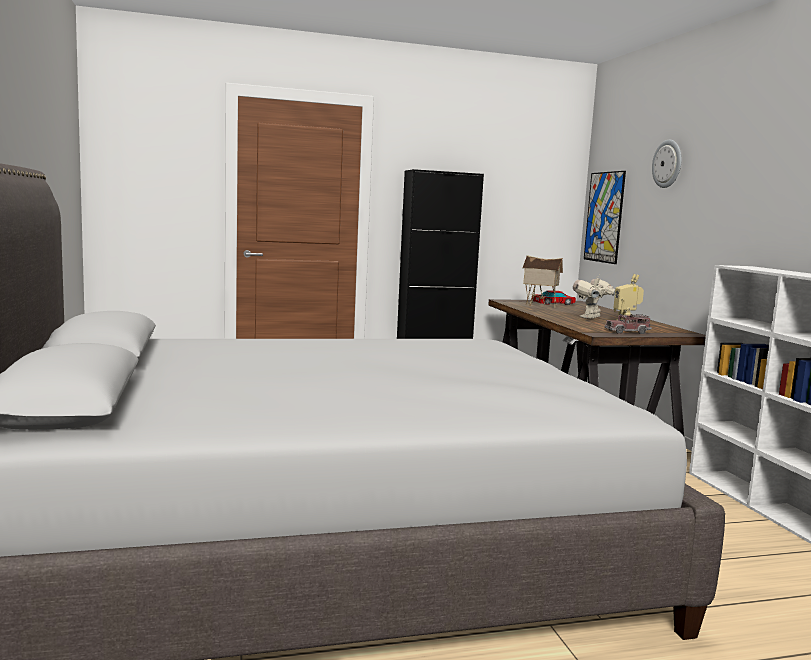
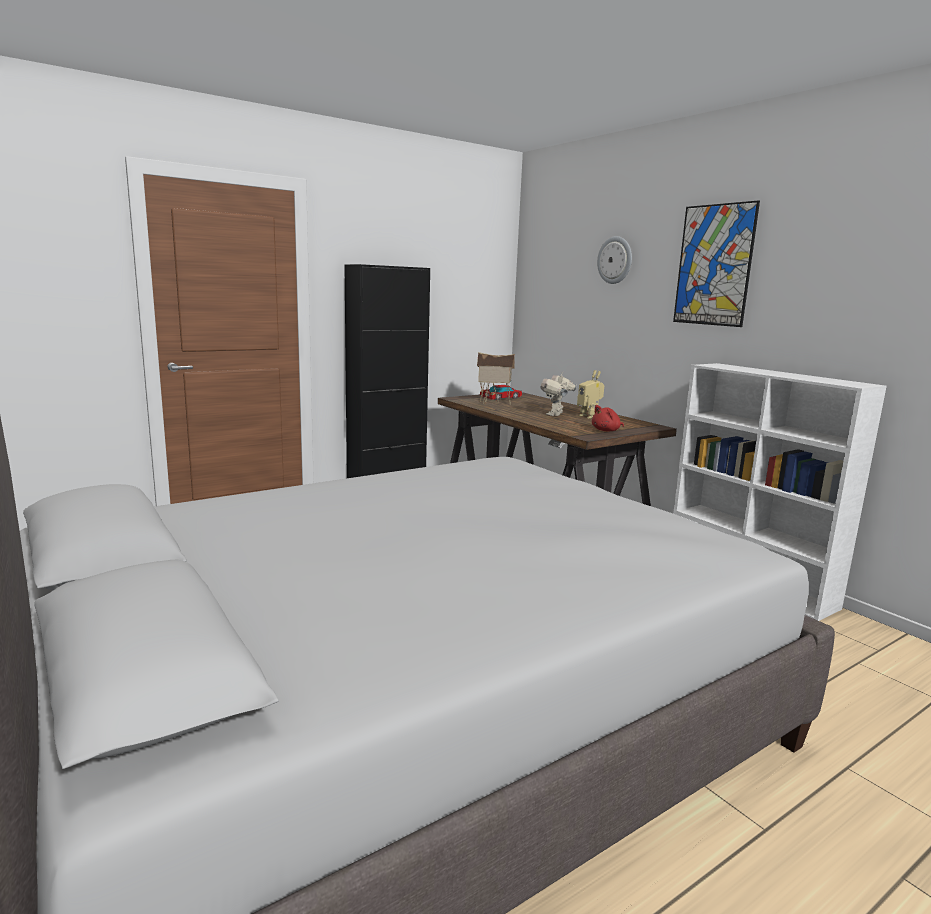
camera: 20 degrees left, 5 degrees up
picture [584,171,626,264] -> picture moved to [673,200,760,327]
toy truck [605,314,652,334] -> red plush toy [592,405,624,431]

